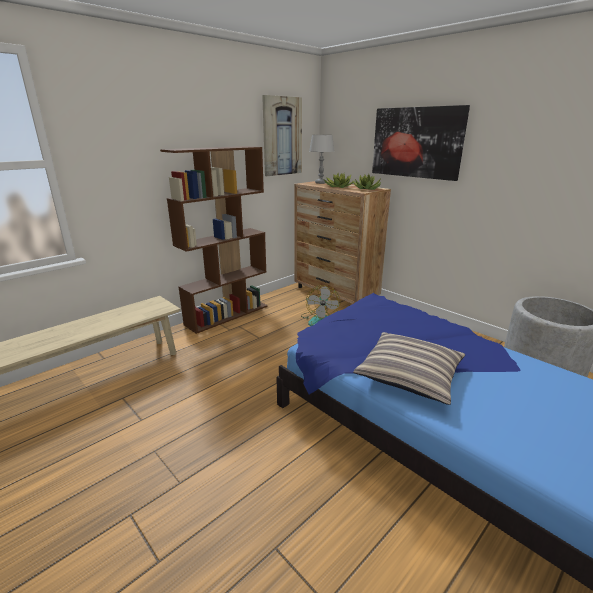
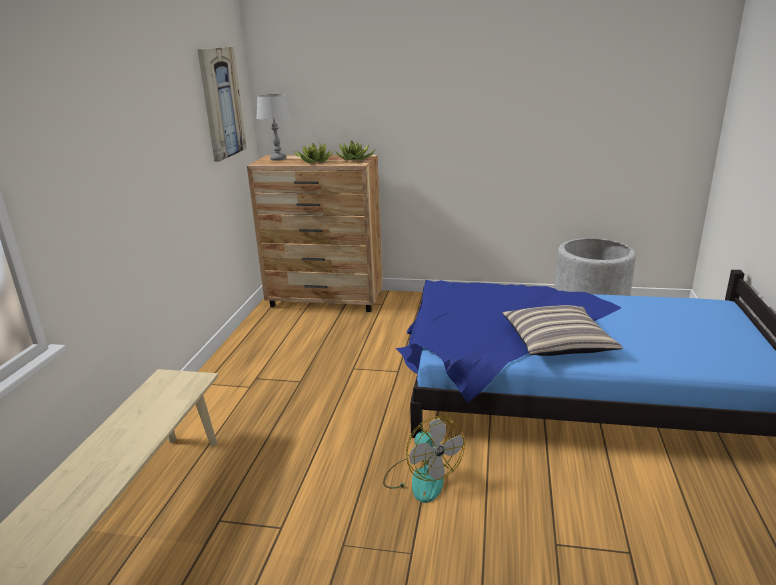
camera: 35 degrees left, 0 degrees up
brown bookcase [160,146,268,334] -> none
fan [301,285,340,326] -> fan moved to [383,416,465,503]
picture [372,105,470,181] -> none

